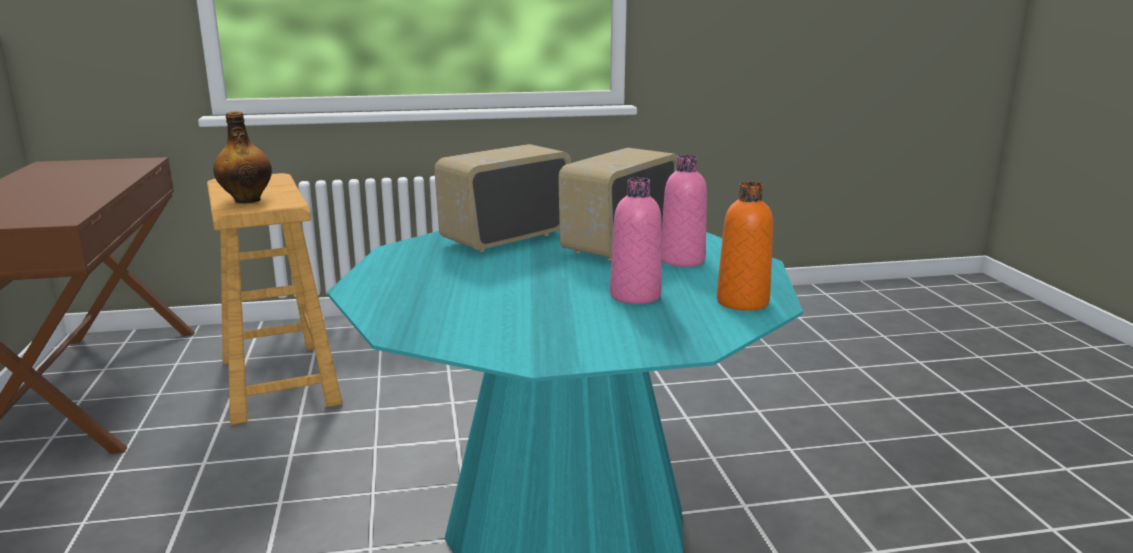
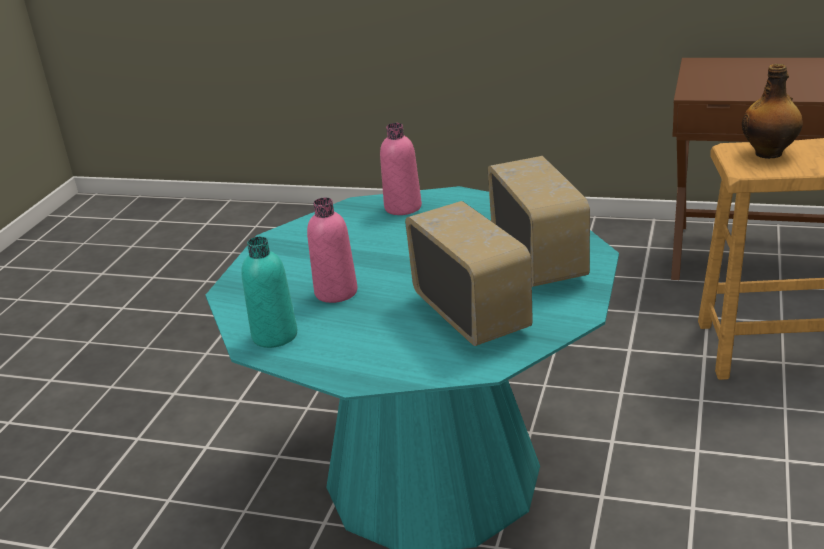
camera: 120 degrees right, 10 degrees up
pink bottle [662,155,707,267] -> pink bottle moved to [380,123,422,215]
orange bottle [717,182,773,310] -> turquoise bottle [241,237,297,348]

